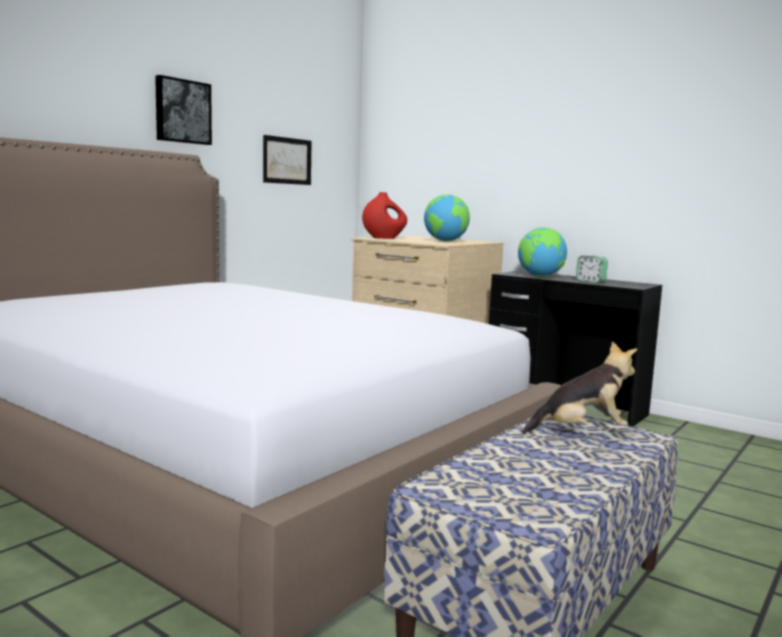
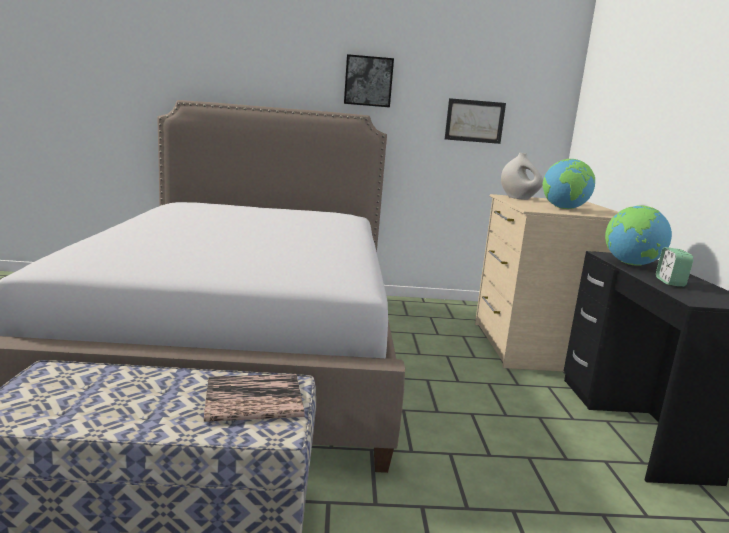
camera: 50 degrees right, 5 degrees up
red vase [362,192,407,239] -> white vase [501,153,543,200]
plush toy [522,341,637,433] -> book [204,374,305,422]

